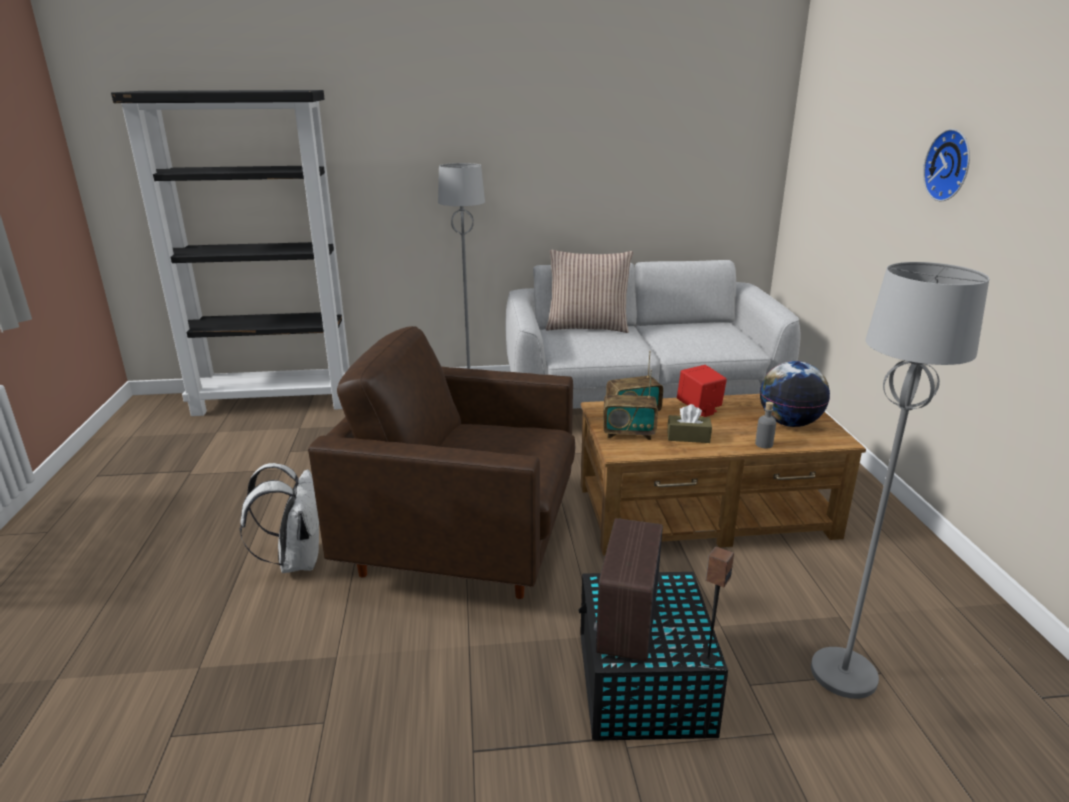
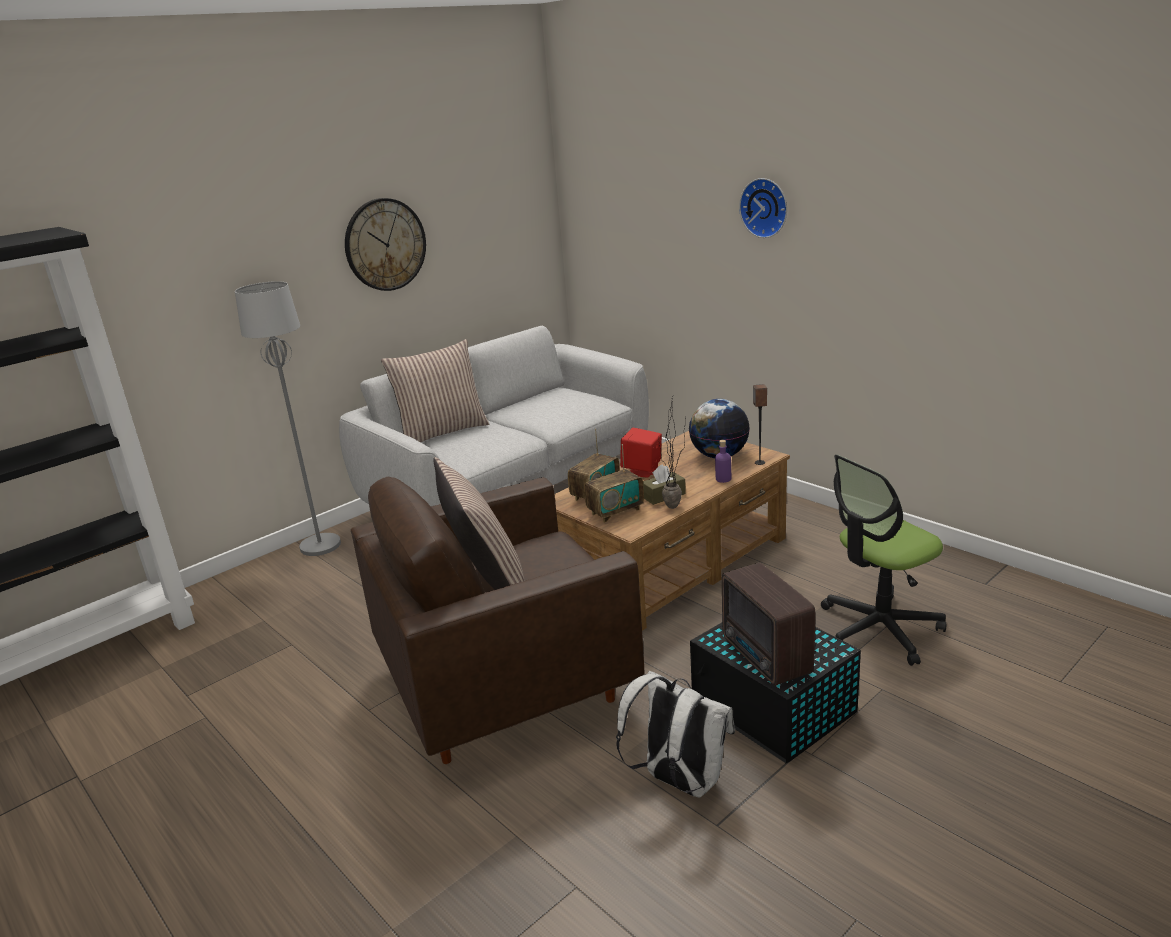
camera: 35 degrees left, 0 degrees up
white backpack [239,463,319,573] -> white backpack moved to [616,671,735,798]
speaker [700,546,734,665] -> speaker moved to [753,384,767,465]
grey bottle [755,402,776,449] -> purple bottle [715,440,731,483]
grey floor lamp [811,262,989,699] -> office chair [821,454,947,666]
none -> wall clock [345,198,426,291]
none -> pillow [433,457,525,590]
none -> potted plant [658,394,685,509]

